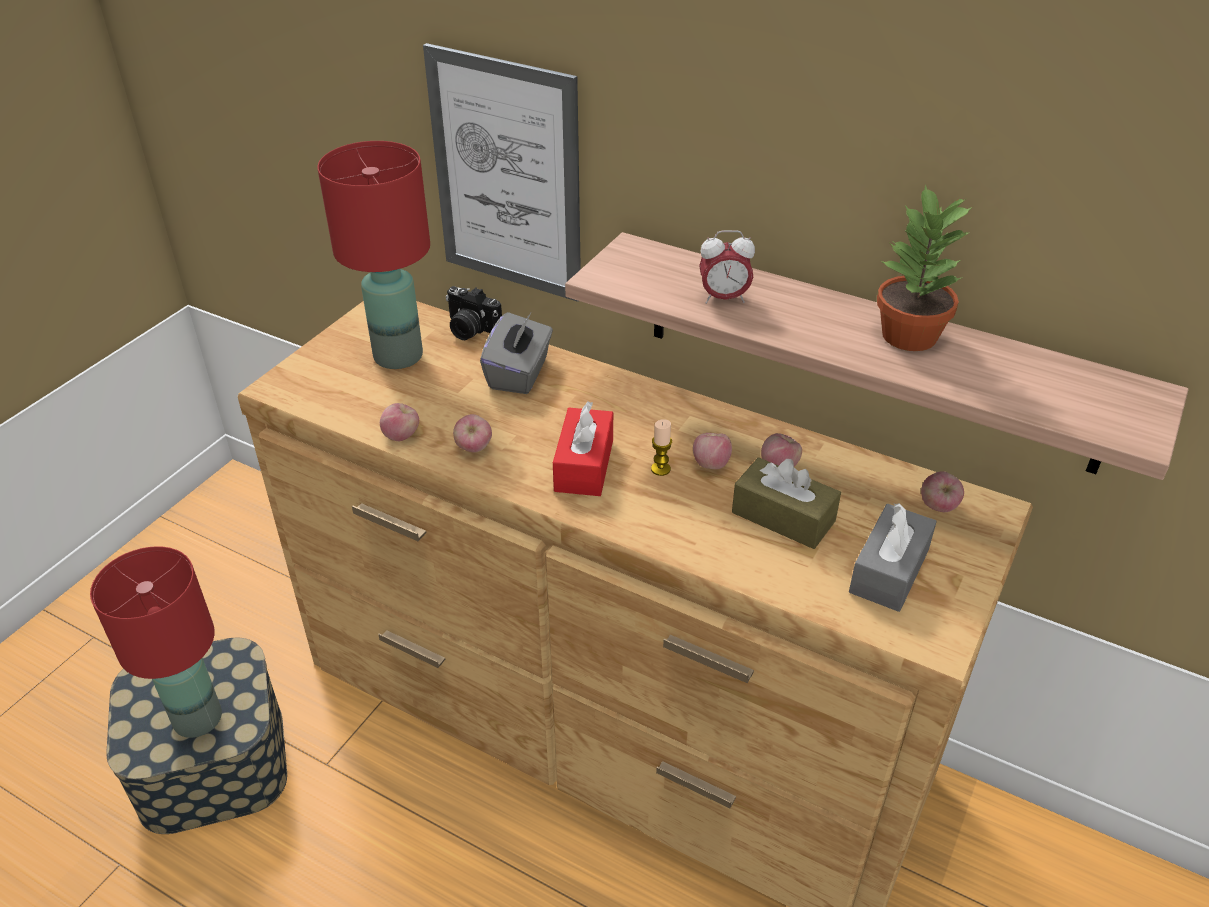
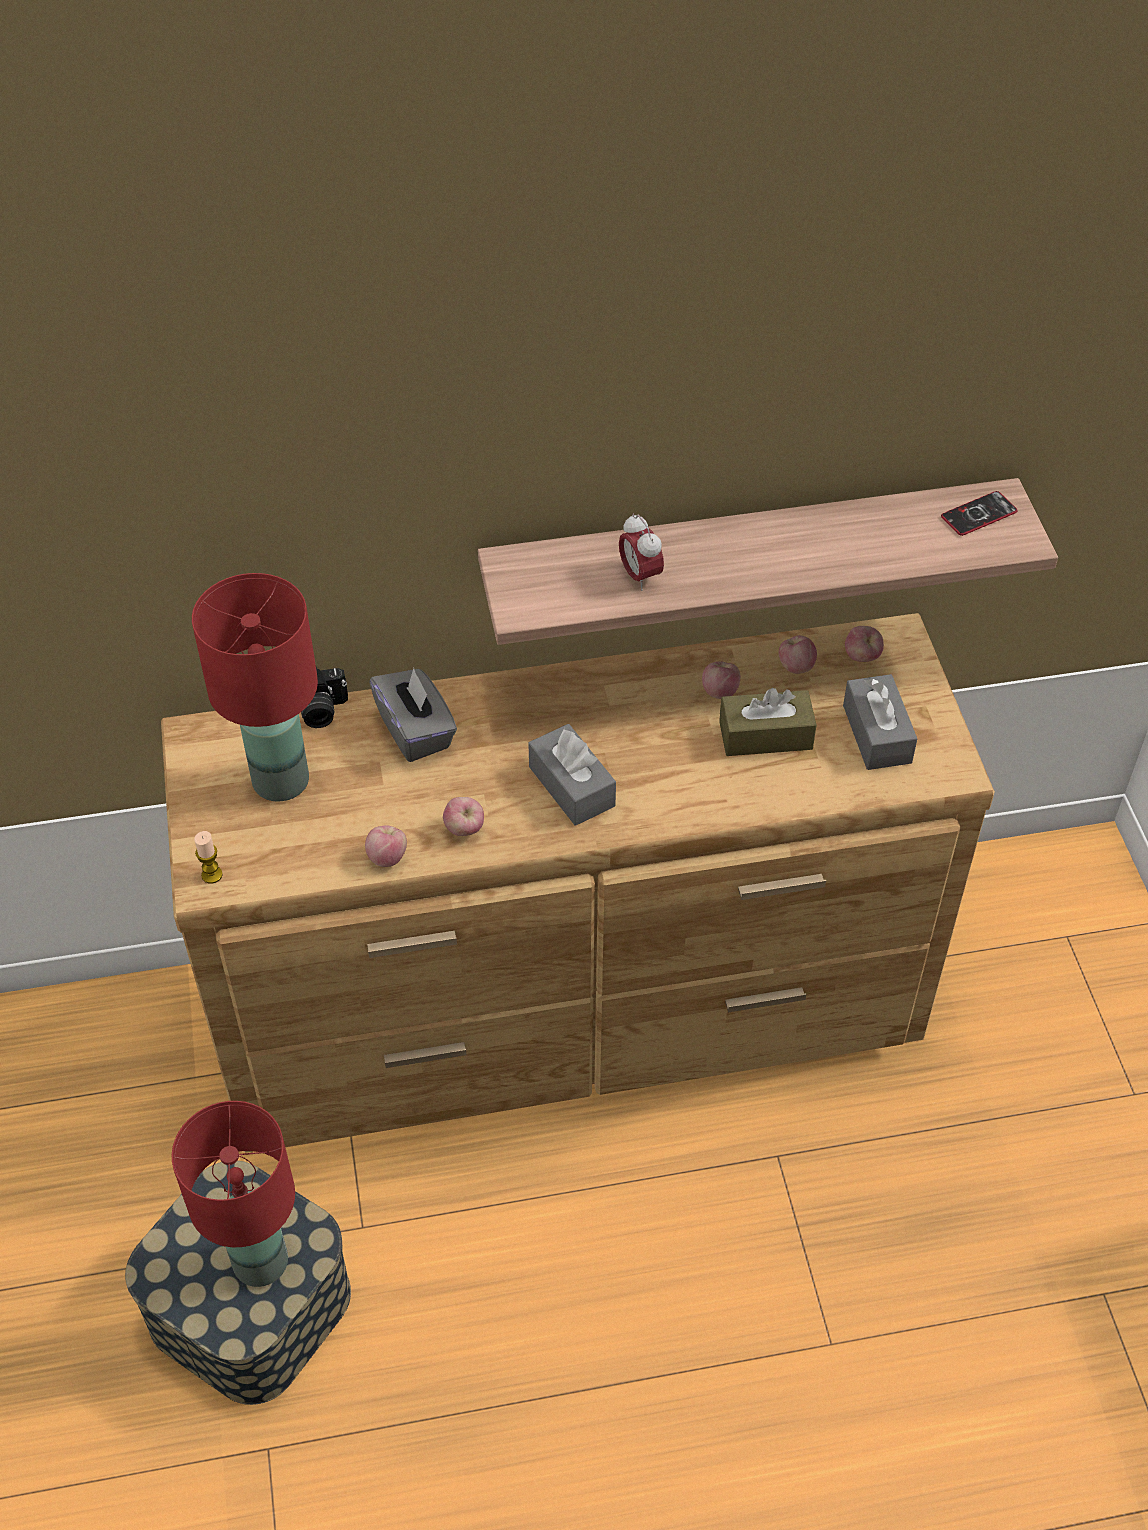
camera: 40 degrees left, 10 degrees up
picture [423,43,581,302] -> none
red tissue box [553,402,613,496] -> grey tissue box [528,724,616,826]
candle [651,419,672,476] -> candle moved to [194,831,223,884]
apple [693,433,732,469] -> apple moved to [779,635,817,674]
alarm clock [699,230,755,304] -> alarm clock turned 105 degrees clockwise [619,513,664,591]
potted plant [877,185,972,351] -> none
none -> phone [941,491,1018,536]

